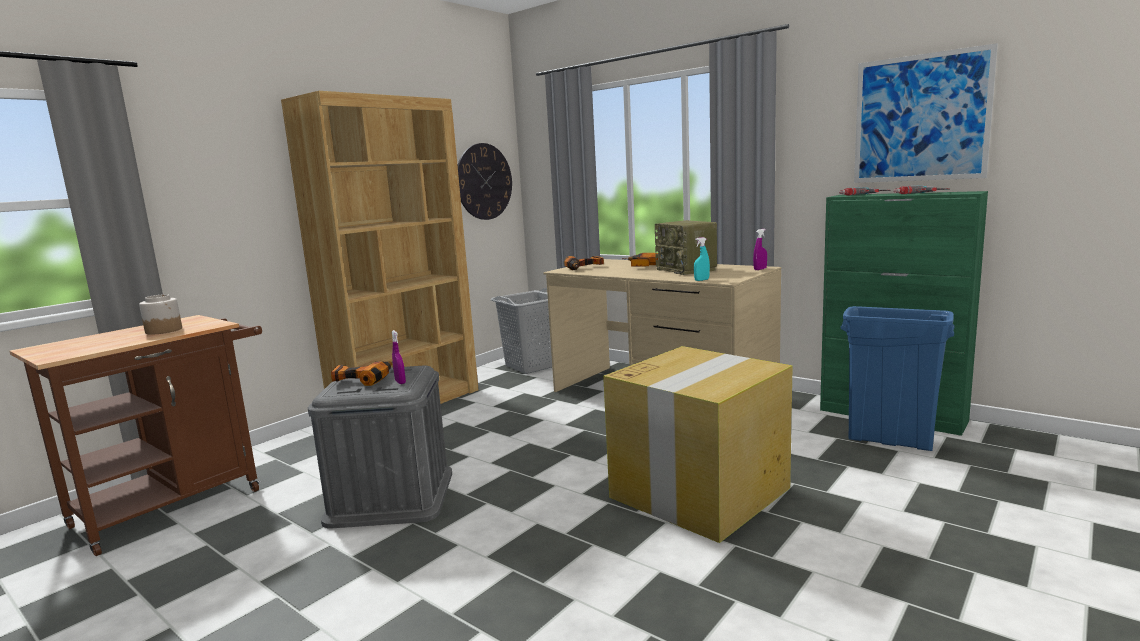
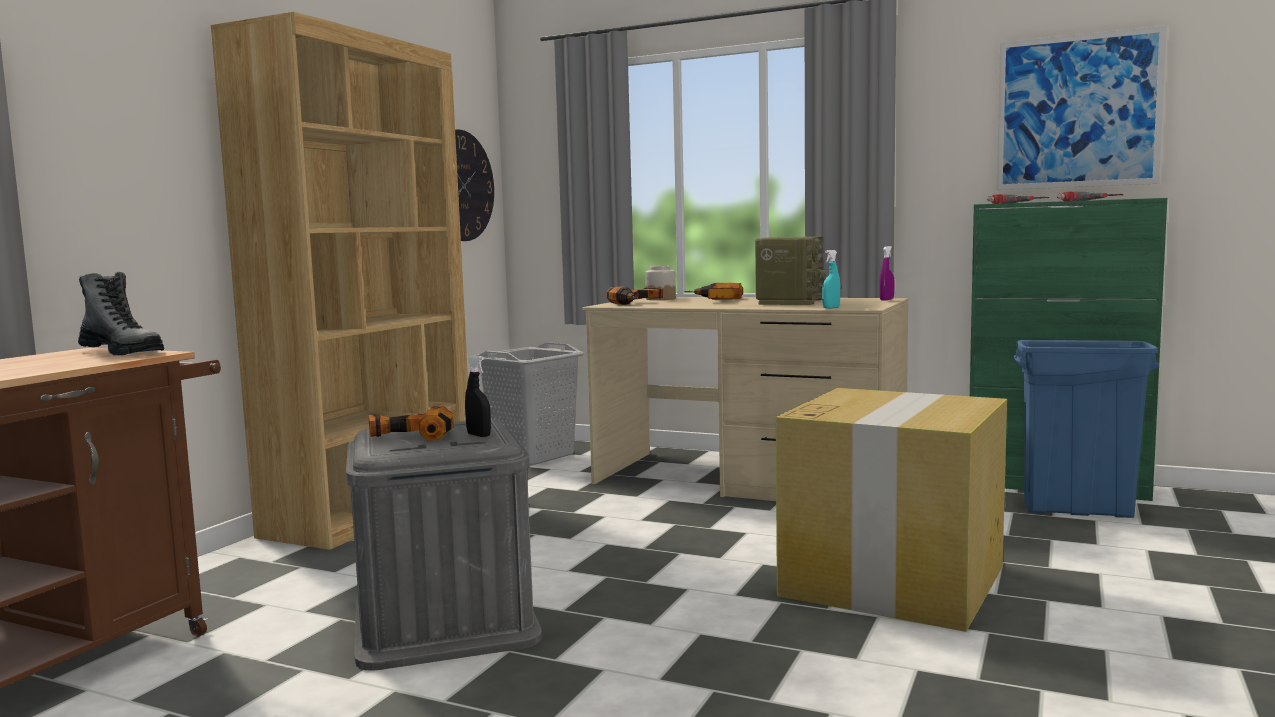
camera: 15 degrees left, 5 degrees down
jar [139,294,182,335] -> jar moved to [645,266,676,300]
purple spray bottle [391,330,406,384] -> black spray bottle [465,355,491,437]
radio [655,220,717,275] -> radio turned 120 degrees counterclockwise [755,236,826,305]
none -> boot [78,272,164,355]

